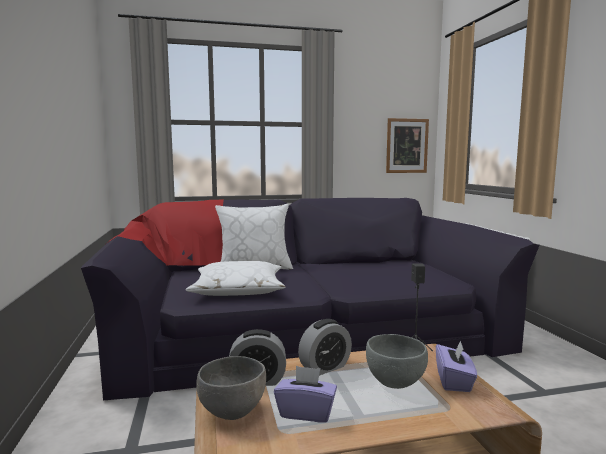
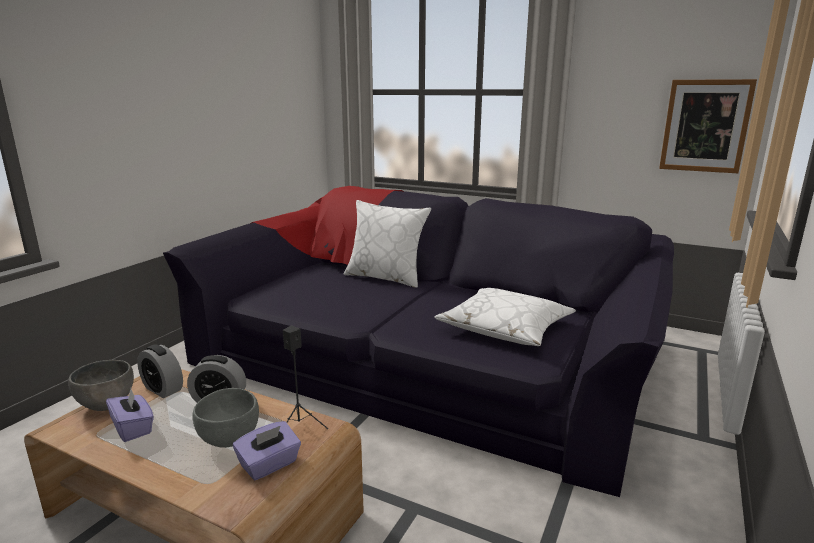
camera: 40 degrees right, 10 degrees up
white pillow [185,261,286,296] -> white pillow moved to [434,288,576,346]

